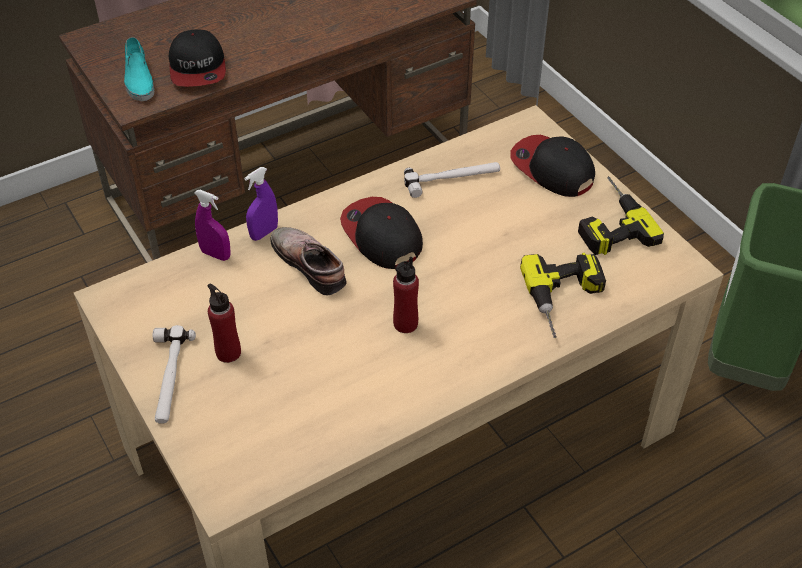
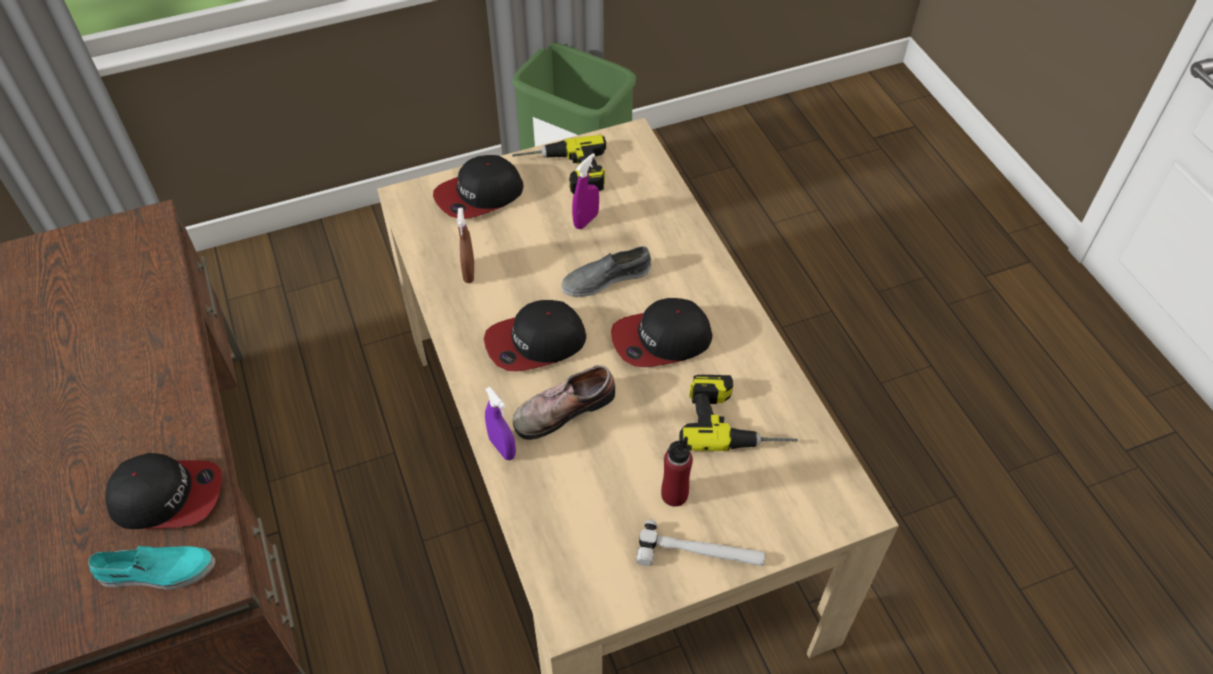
camera: 80 degrees left, 5 degrees up
purple spray bottle [195,190,231,261] -> purple spray bottle moved to [572,153,599,229]
red bottle [393,257,419,333] -> cap [611,298,713,367]
hammer [404,162,500,198] -> brown spray bottle [457,208,474,283]
power drill [520,253,606,338] -> power drill moved to [679,375,798,451]
none -> grey shoe [562,246,651,297]

